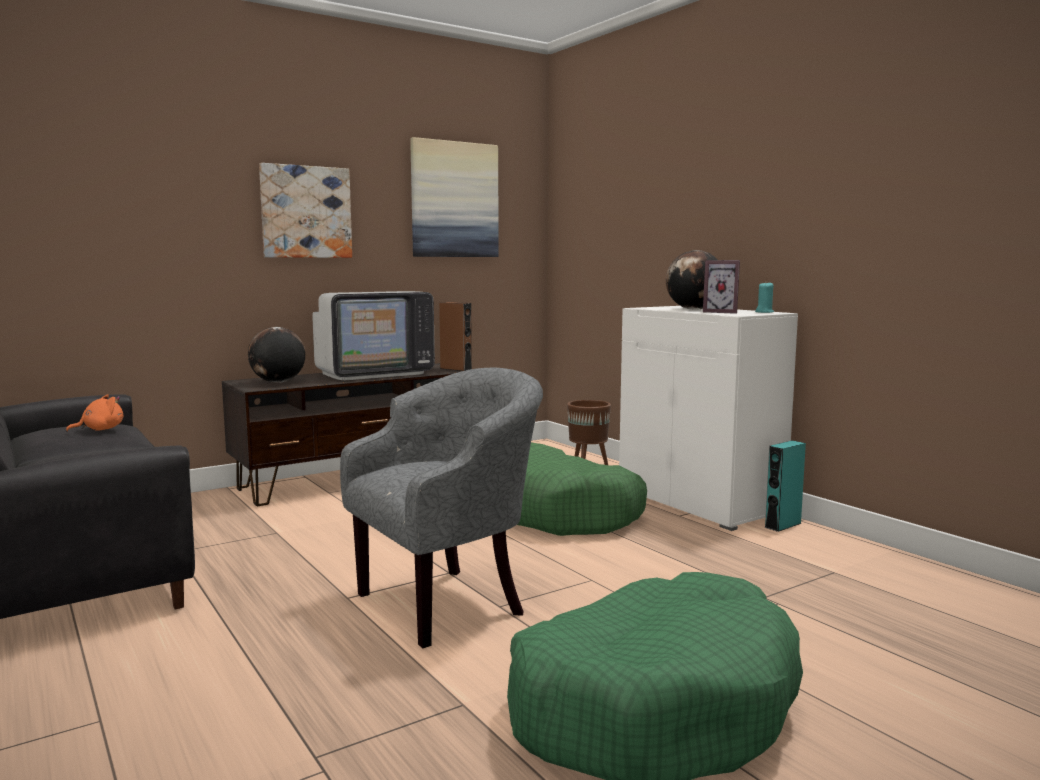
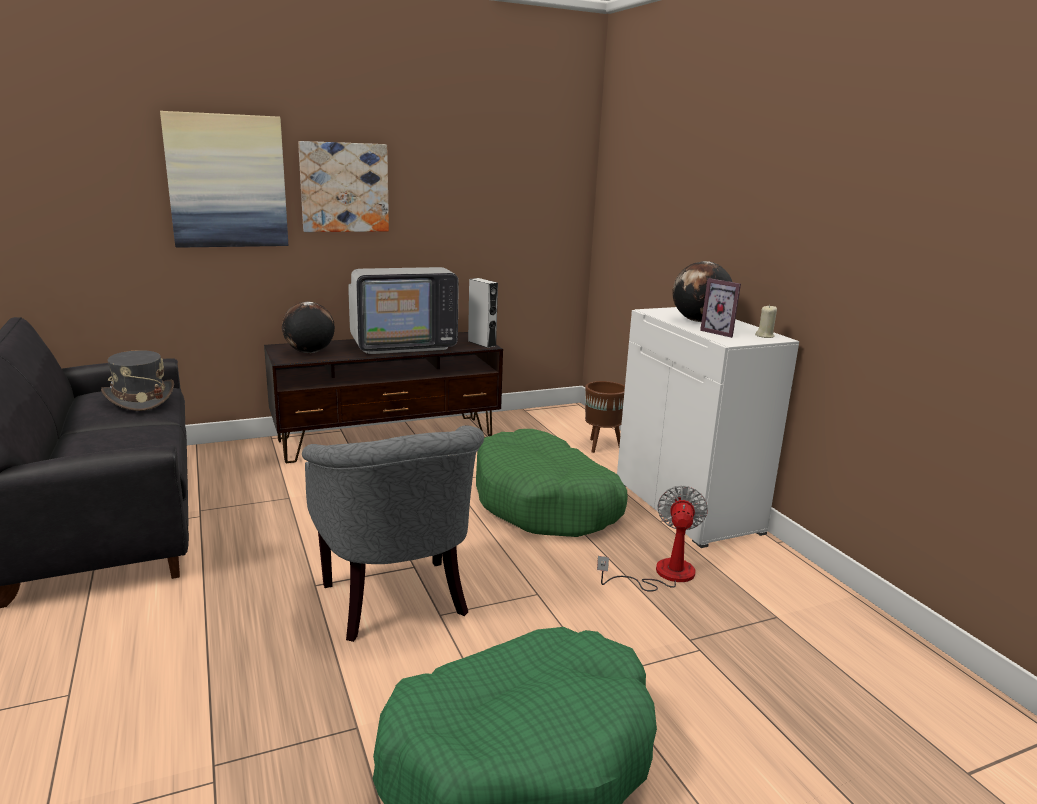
camera: 10 degrees right, 10 degrees up
orange plush toy [66,395,123,431] -> grey hat [101,350,174,411]
grey armchair [340,368,543,648] -> grey armchair turned 90 degrees clockwise [302,425,484,642]
picture [410,137,499,257] -> picture moved to [160,111,288,248]
brown speaker [439,302,472,371] -> grey speaker [468,278,498,348]
turquoise candle [755,283,774,313] -> beige candle [755,305,777,338]
turquoise speaker [764,440,806,532] -> none
none -> fan [597,486,708,592]

